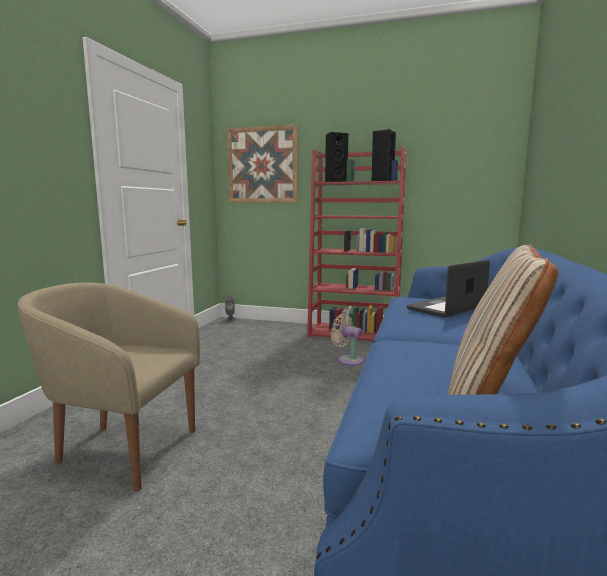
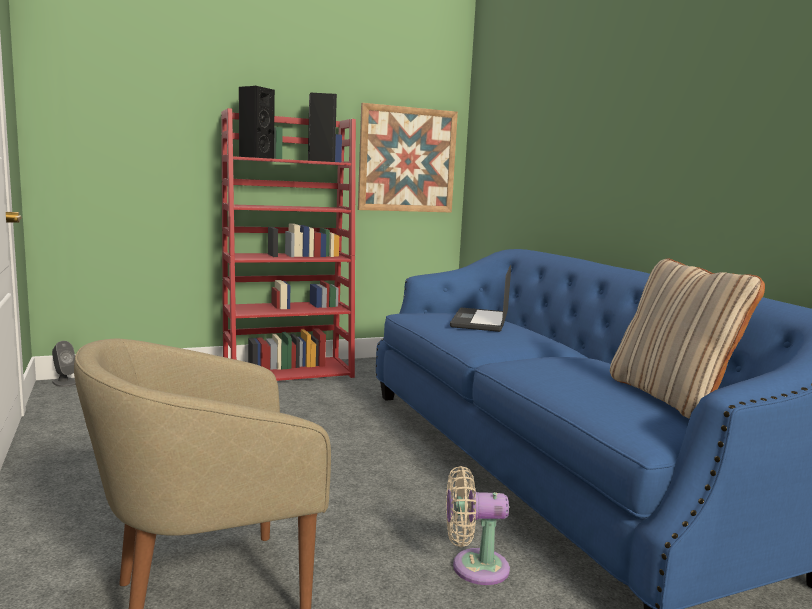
camera: 40 degrees left, 0 degrees up
picture [227,124,298,203] -> picture moved to [358,103,458,212]
beige fan [331,314,364,366] -> beige fan moved to [446,466,510,585]

